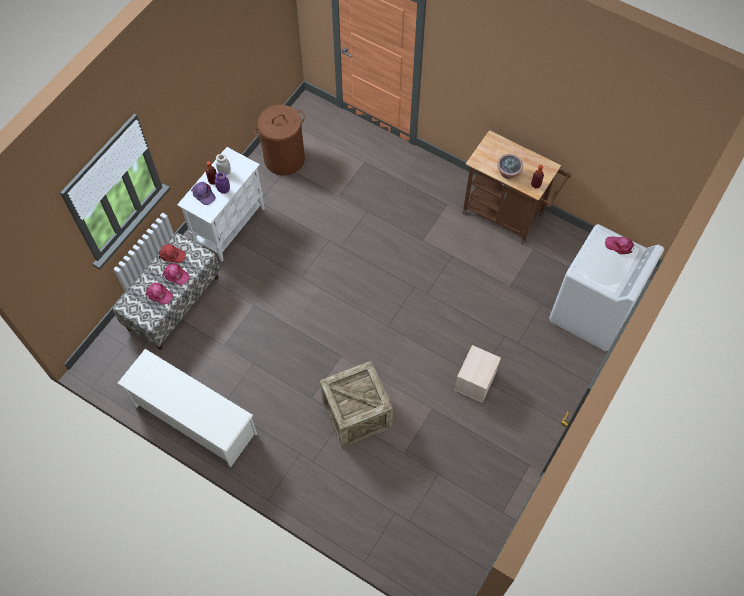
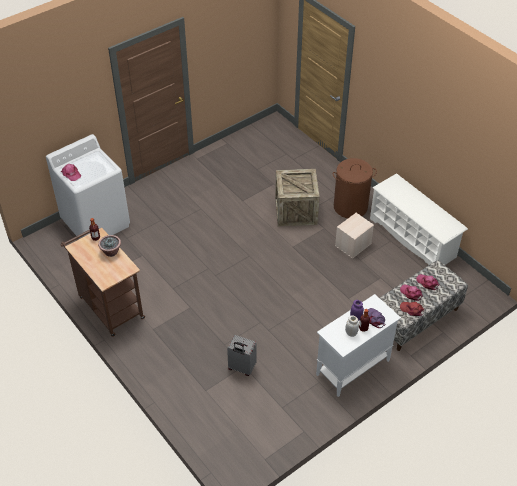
camera: 160 degrees left, 15 degrees down
brown laundry basket [254,105,305,176] -> brown laundry basket moved to [333,158,377,218]
beige storage box [454,345,501,403] -> beige storage box moved to [335,213,374,259]
none -> grey suitcase [227,335,257,376]

